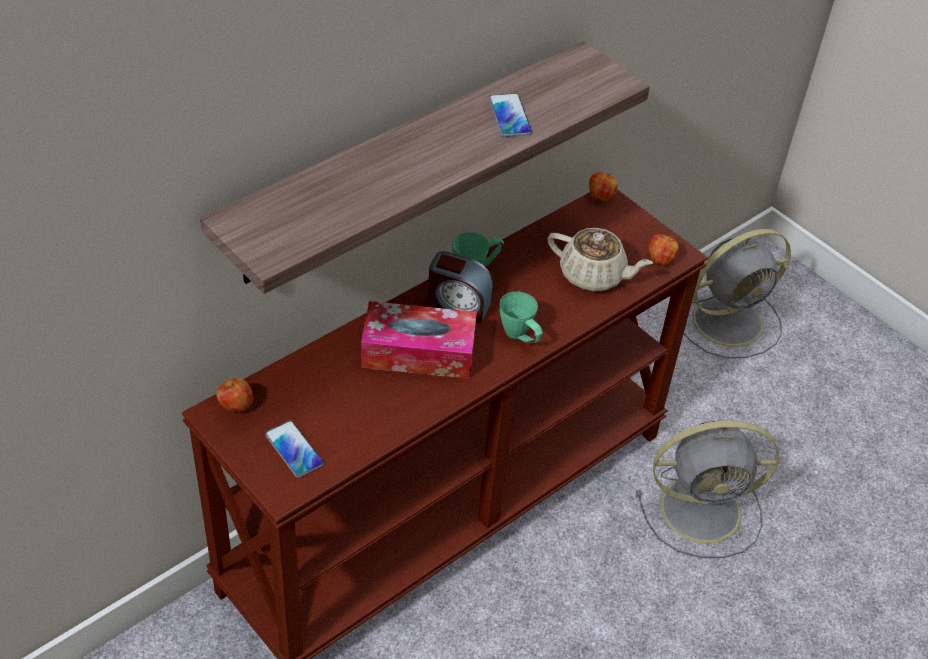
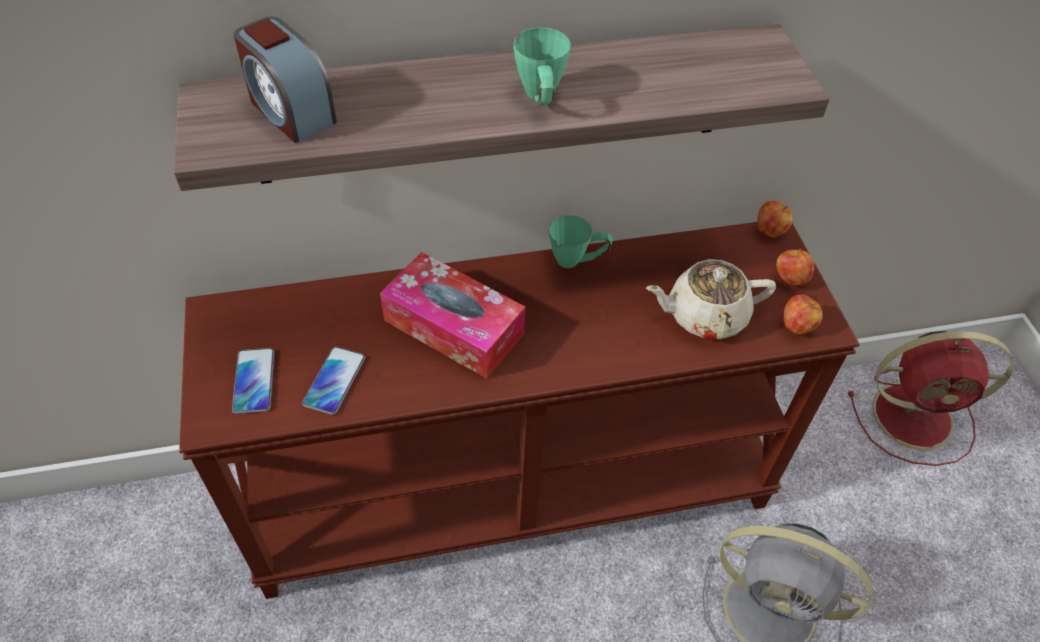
camera: 30 degrees right, 5 degrees up
apple [216,377,253,413] -> apple moved to [776,248,814,286]
alarm clock [428,251,493,323] -> alarm clock moved to [234,17,337,143]
phone [489,93,532,137] -> phone moved to [302,346,365,415]
green mug [499,292,543,343] -> green mug moved to [514,27,571,106]
beige teapot [548,228,653,291] -> beige teapot turned 120 degrees clockwise [646,259,776,339]
grey fan [684,229,791,358] -> red fan [848,331,1014,466]

